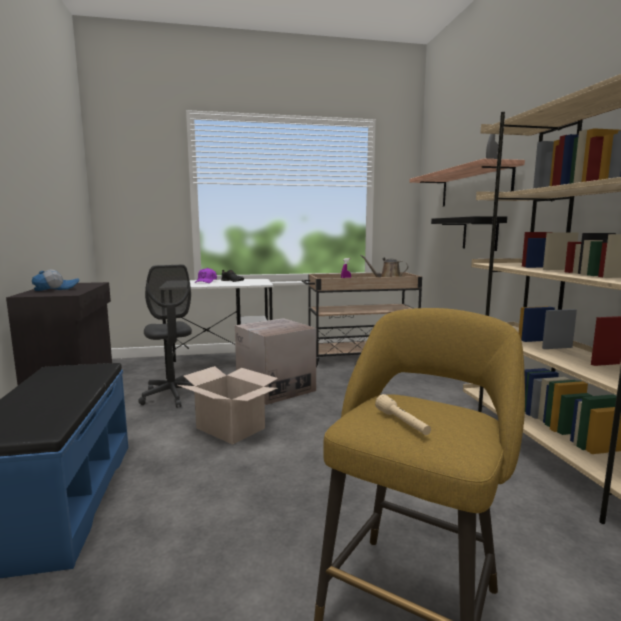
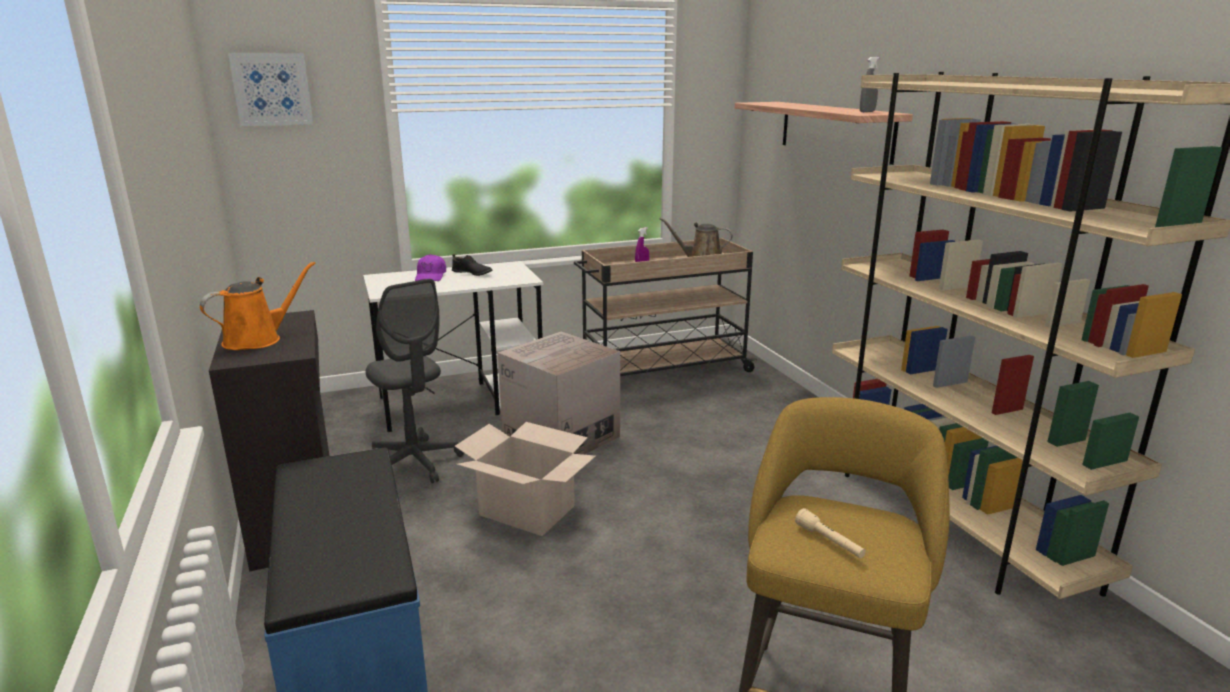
camera: 10 degrees left, 10 degrees up
cap [32,269,79,291] -> orange watering can [200,261,315,350]
black shelf [431,216,507,251] -> none
none -> picture [228,53,313,126]

